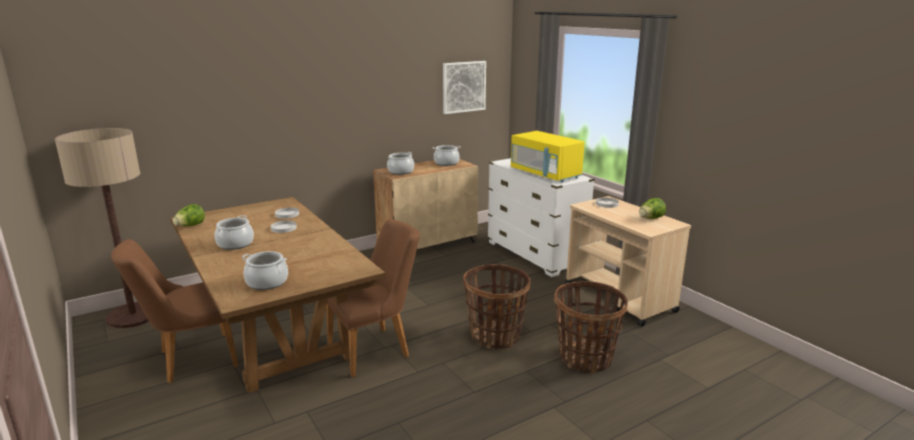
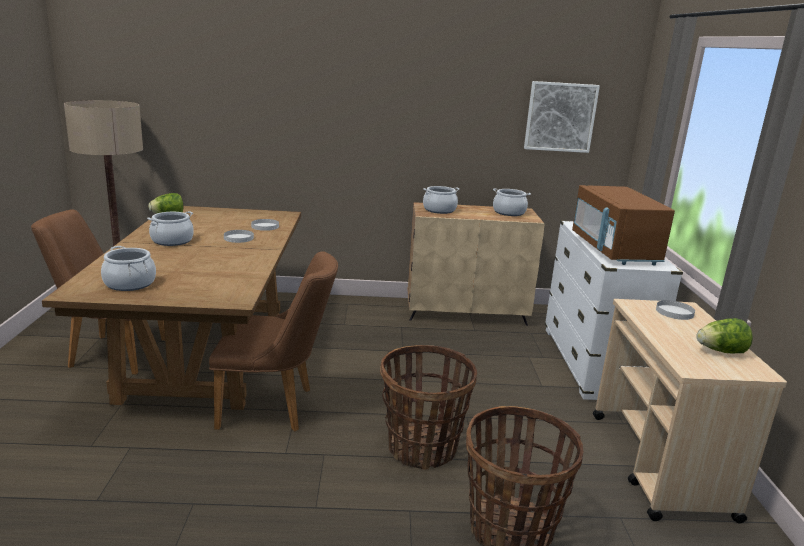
camera: 30 degrees right, 0 degrees up
yellow microwave [511,131,585,182] -> brown microwave [572,185,675,265]

